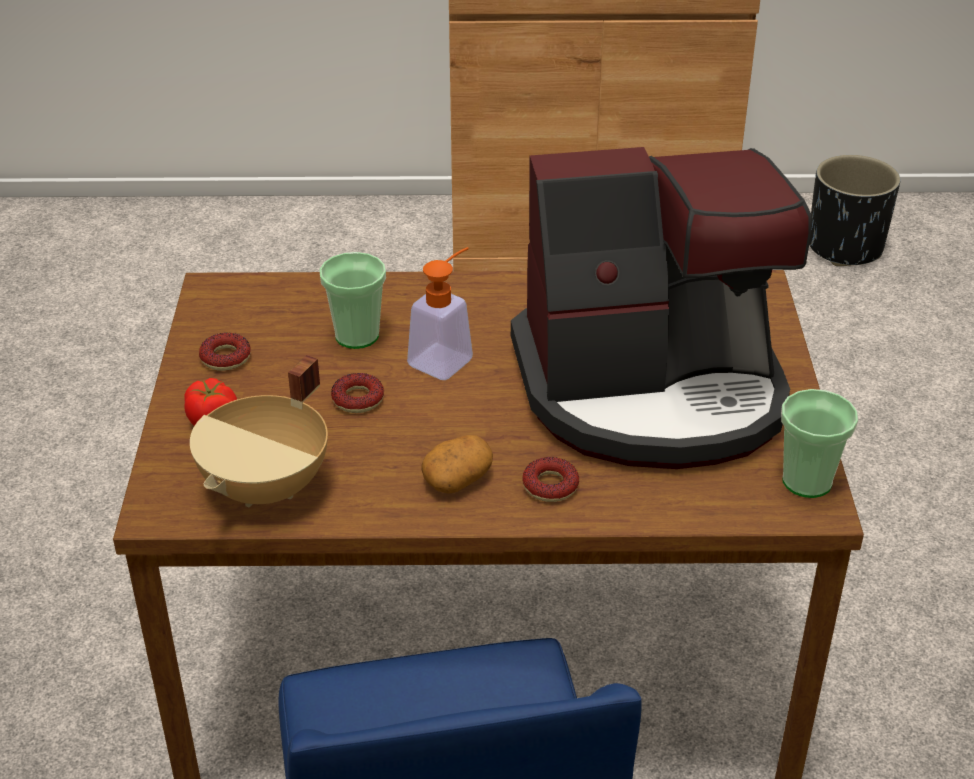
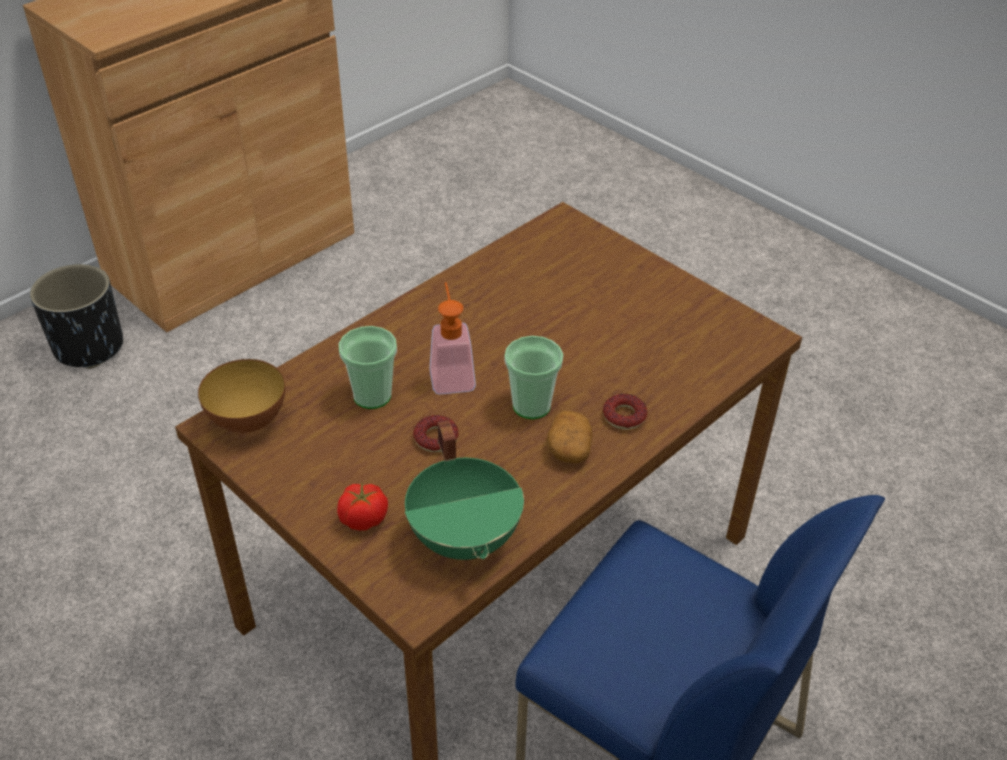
camera: 45 degrees left, 5 degrees up
beige cooking pot [190,355,328,508] -> green cooking pot [405,419,524,560]
donut [199,333,251,371] -> none
coffee machine [511,147,812,469] -> none
cup [781,389,858,498] -> cup moved to [504,336,563,419]
black planter [809,155,900,266] -> black planter moved to [30,264,123,369]
none -> bowl [198,359,285,433]

